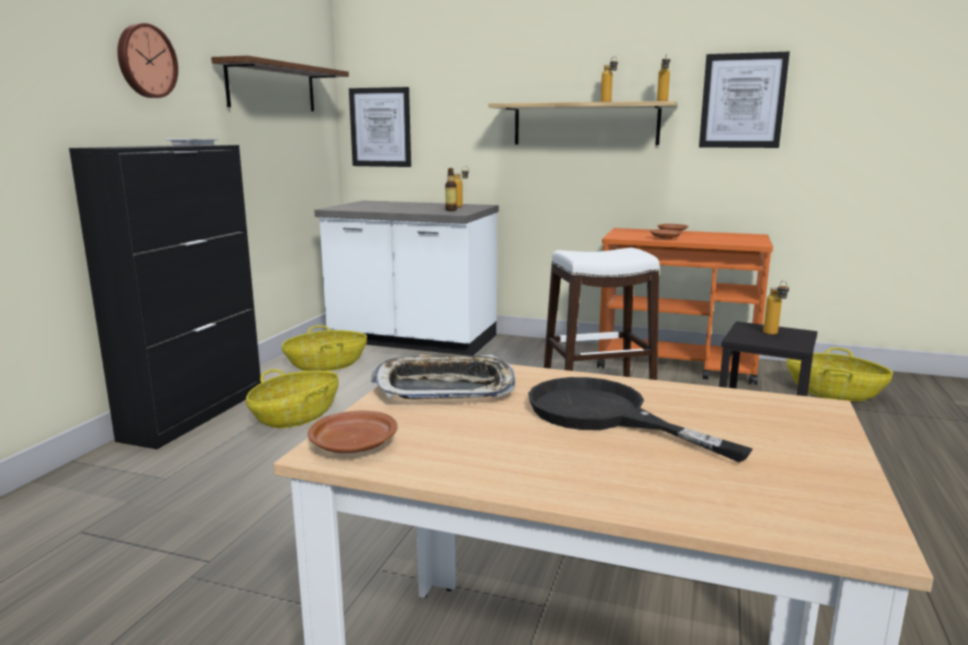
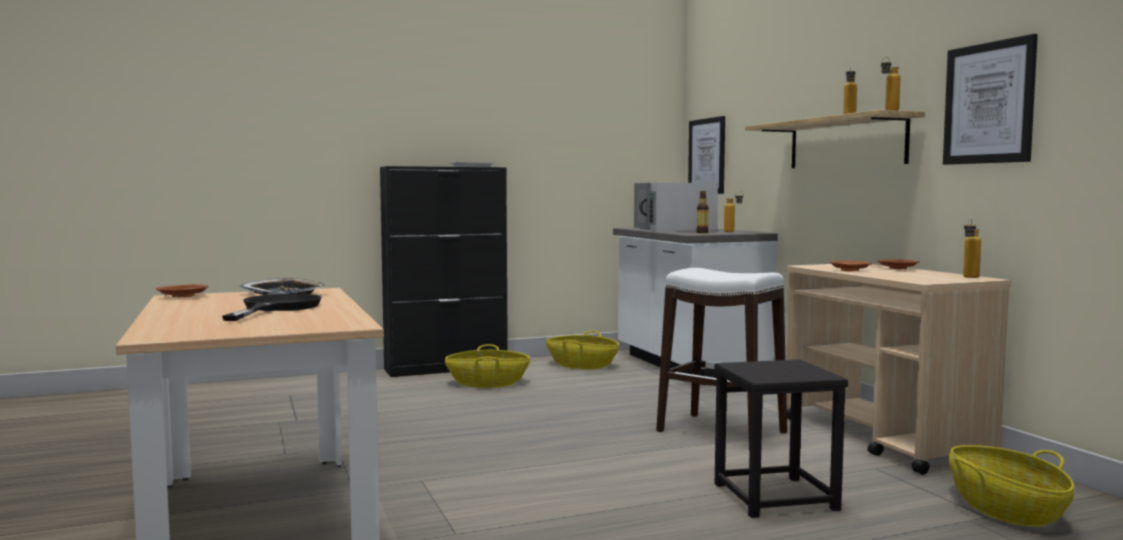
camera: 50 degrees right, 10 degrees down
wall clock [117,23,178,98] -> none
shelf [211,55,349,111] -> none
orange cart [597,228,773,385] -> beige cart [786,264,1011,475]
bottle [763,281,789,335] -> bottle moved to [963,218,981,278]
none -> white microwave [634,183,718,231]

